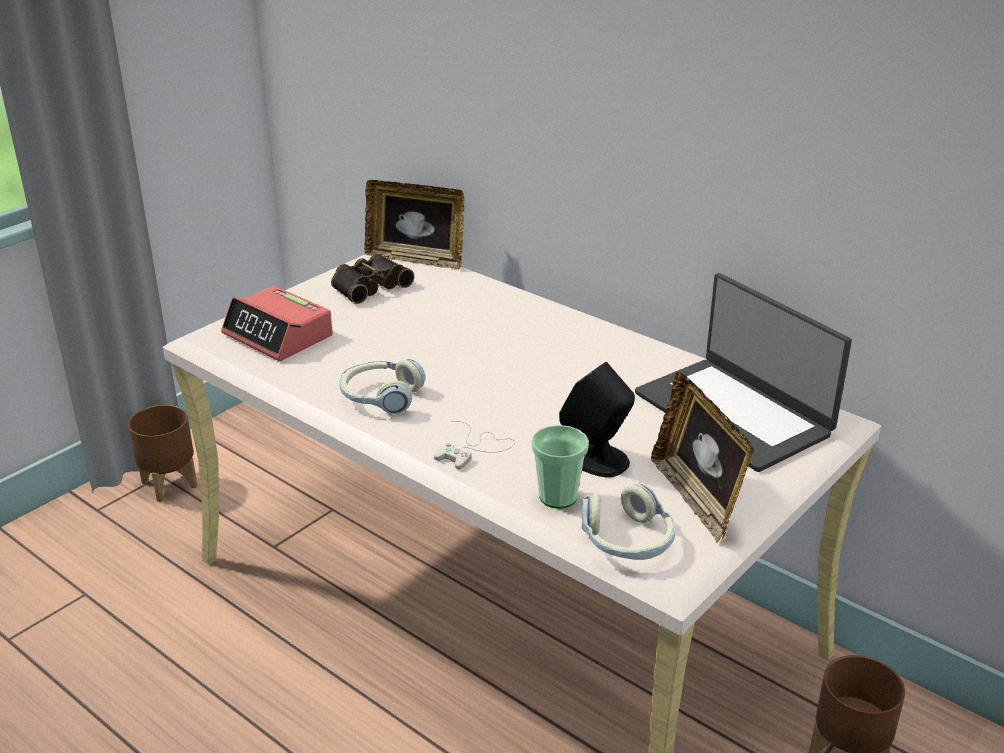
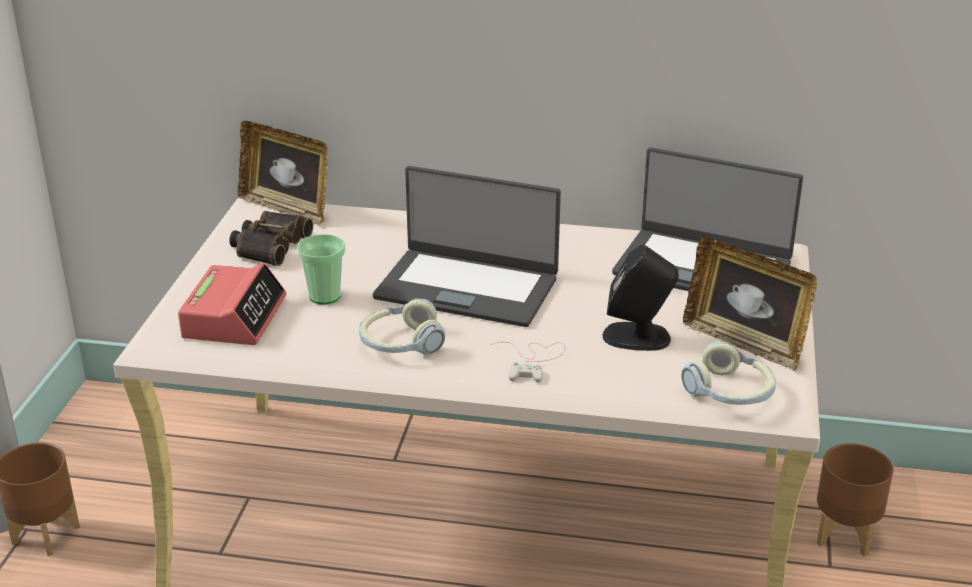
camera: 30 degrees left, 0 degrees up
alarm clock [221,286,333,361] -> alarm clock turned 90 degrees counterclockwise [178,263,286,345]
picture frame [364,180,464,270] -> picture frame turned 45 degrees clockwise [238,121,328,226]
cup [531,425,589,509] -> cup moved to [297,234,346,304]
none -> laptop [373,166,561,327]

